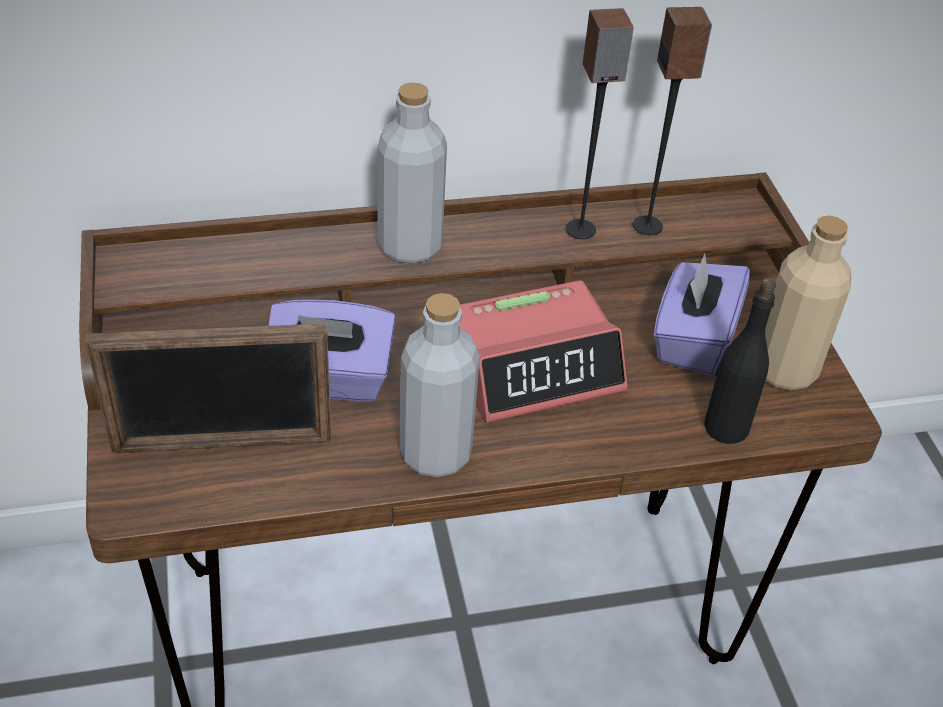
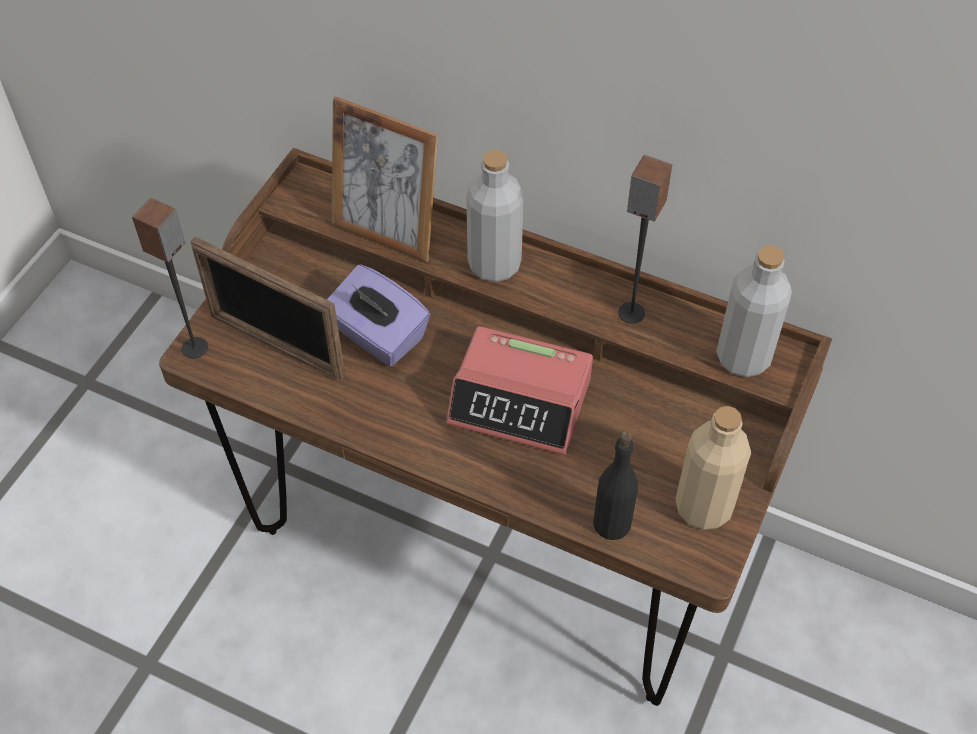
camera: 40 degrees right, 10 degrees up
grey bottle [399,293,480,478] -> grey bottle moved to [716,245,792,377]
speaker [633,7,712,235] -> speaker moved to [132,198,208,358]
purple tissue box [654,254,750,376] -> none
none -> picture frame [332,96,438,263]

